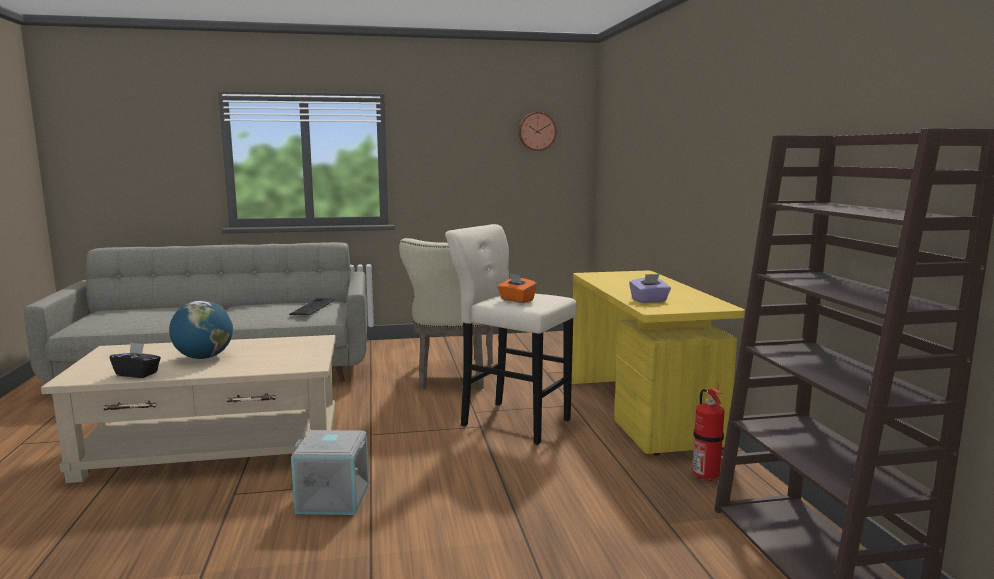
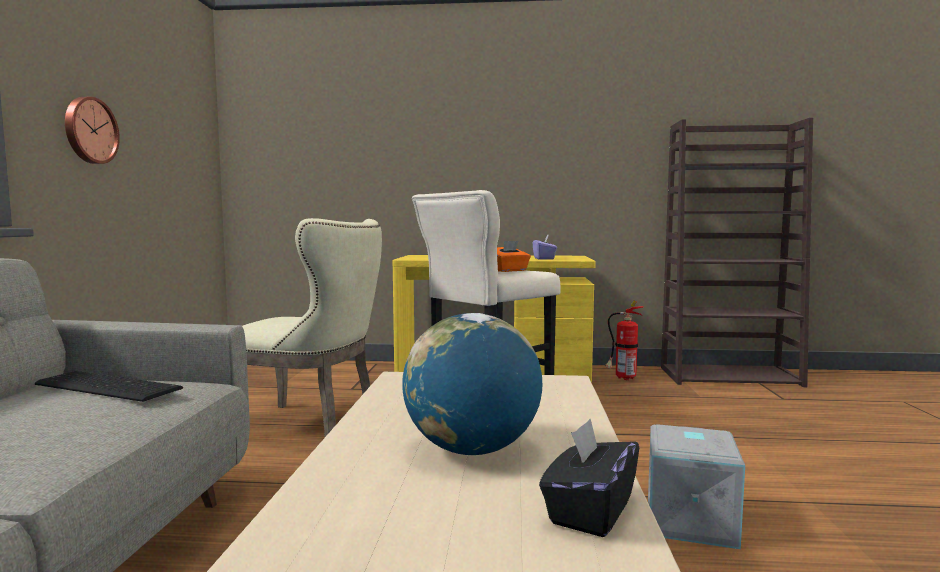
camera: 75 degrees left, 5 degrees down
wall clock [518,112,557,151] -> wall clock moved to [65,97,120,164]

